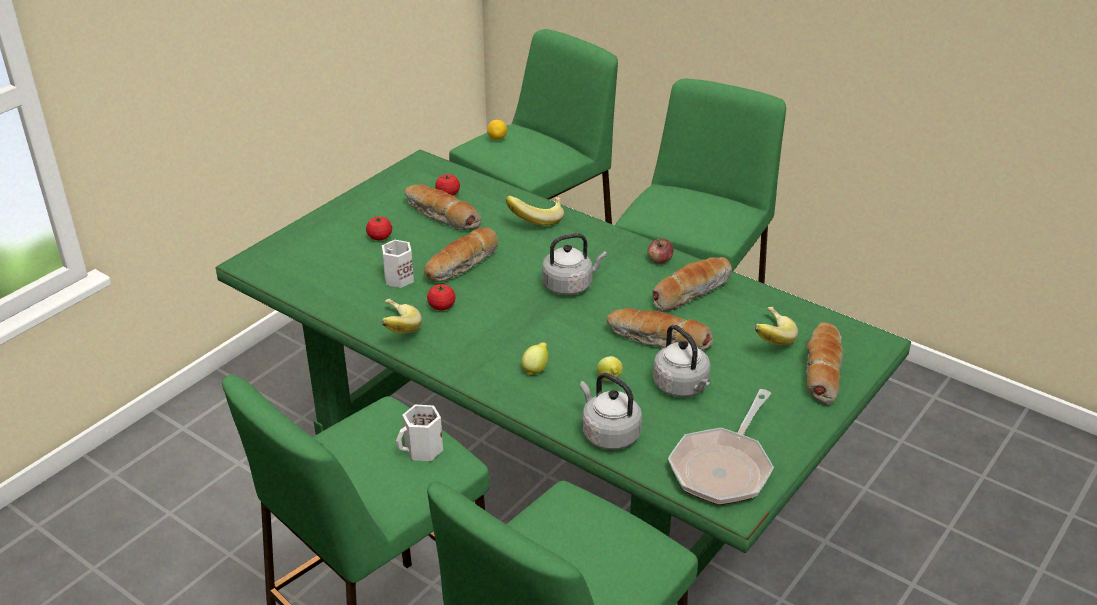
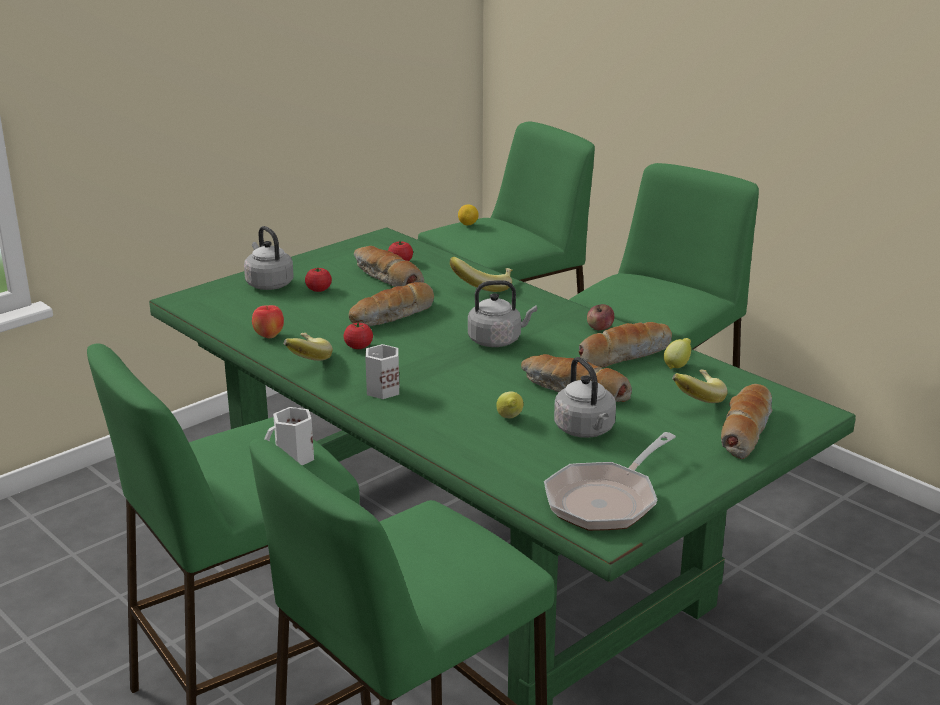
camera: 10 degrees right, 10 degrees down
white mug [382,240,414,288] -> white mug moved to [365,344,399,399]
lemon [521,342,548,376] -> lemon moved to [664,338,691,369]
grey kettle [580,373,642,450] -> grey kettle moved to [244,226,294,290]
none -> apple [252,305,284,338]

